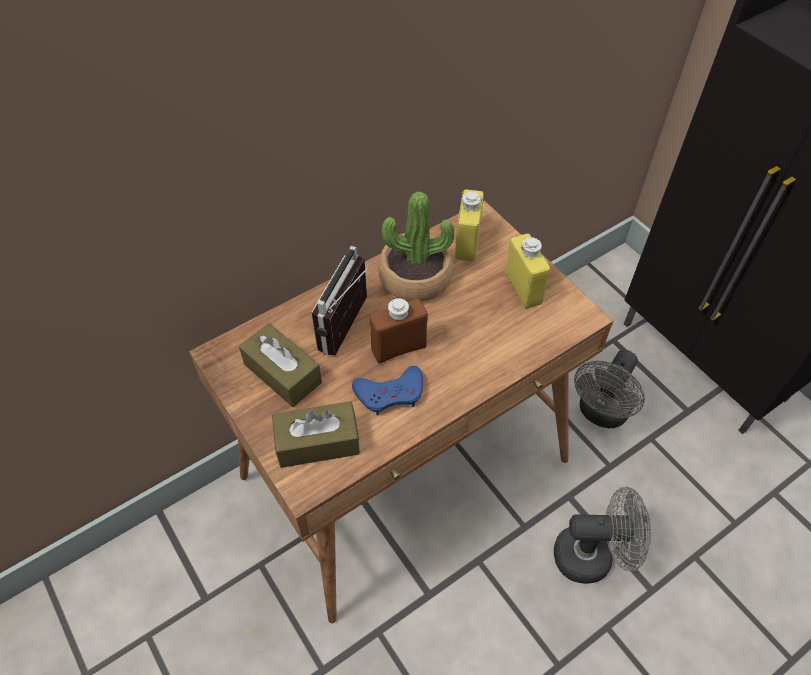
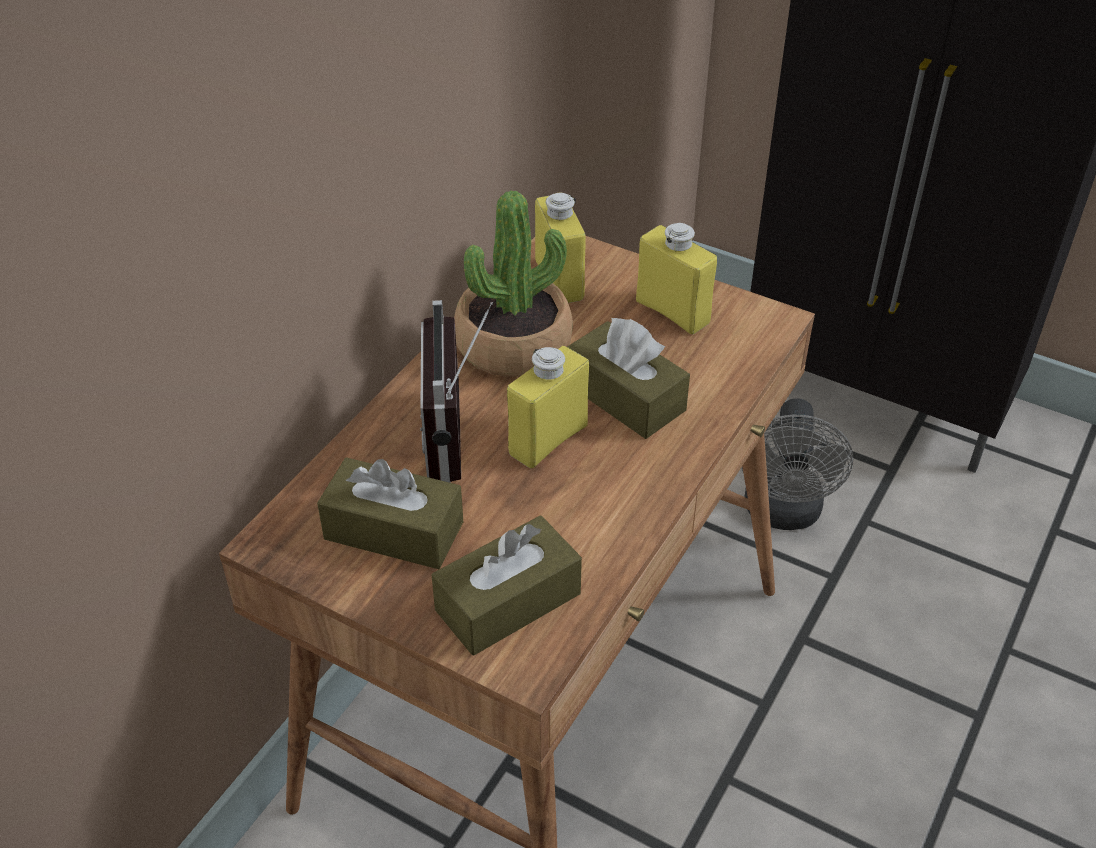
camera: 25 degrees left, 10 degrees down
blue game controller [352,366,423,415] -> none
brown bottle [369,298,428,364] -> yellow bottle [507,346,589,468]
grey fan [554,487,651,584] -> none
none -> brown tissue box [567,317,690,439]

